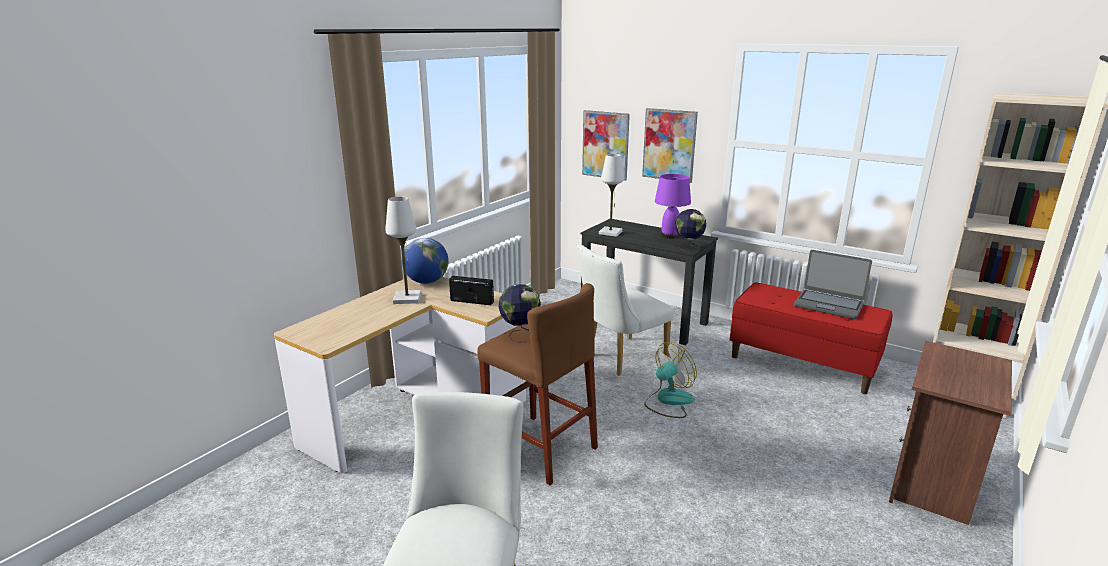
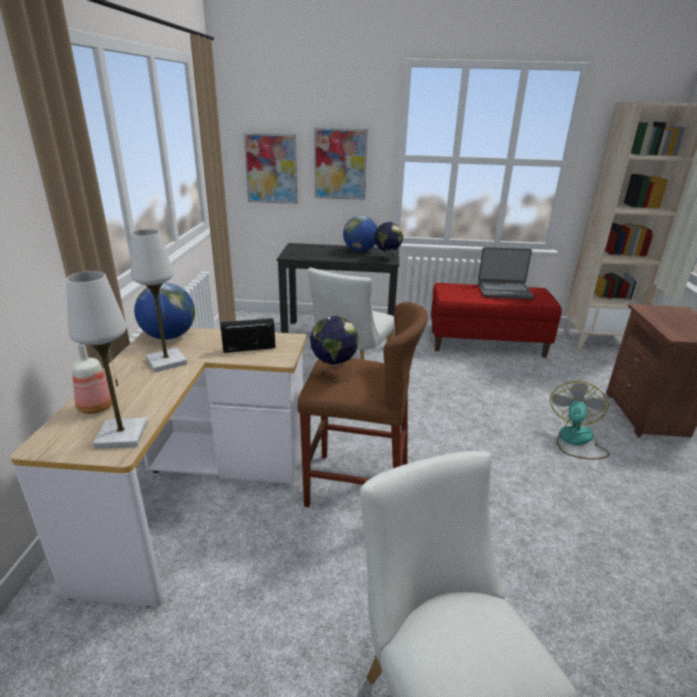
camera: 30 degrees left, 5 degrees up
white table lamp [599,154,624,237] -> white table lamp moved to [66,271,148,449]
fan [644,342,697,418] -> fan moved to [550,381,610,460]
purple table lamp [655,174,691,239] -> globe [343,216,377,252]
none -> bottle [72,343,112,414]

